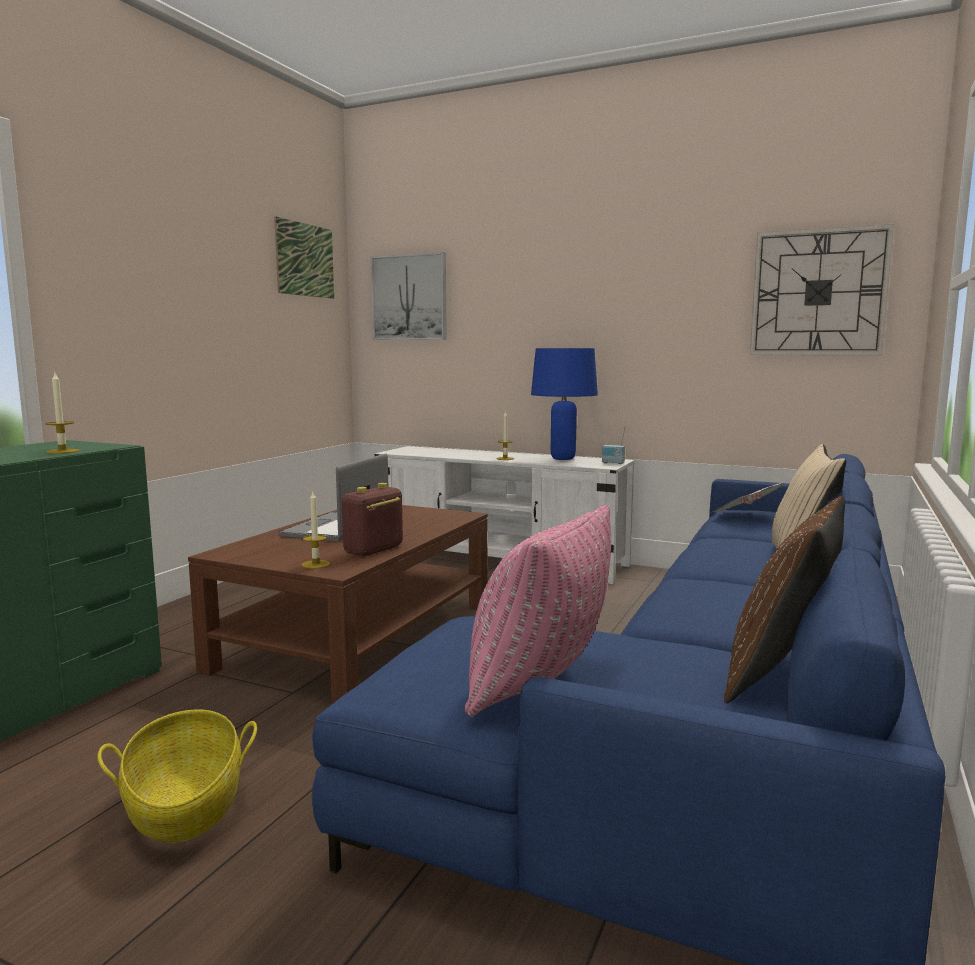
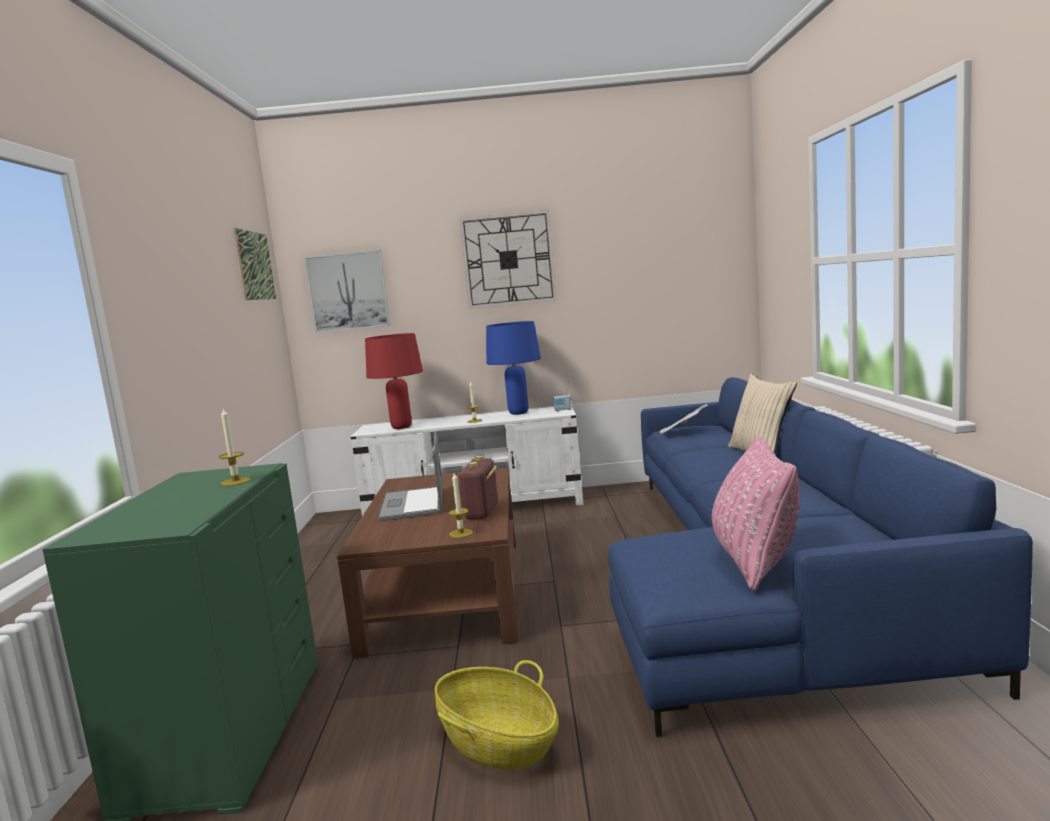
camera: 25 degrees left, 0 degrees up
brown pillow [724,496,845,703] -> none
wall clock [750,224,894,355] -> wall clock moved to [459,210,557,309]
none -> red table lamp [365,333,423,429]

